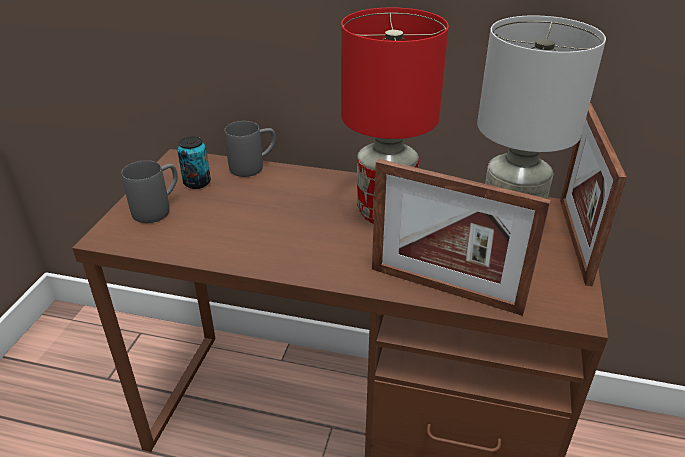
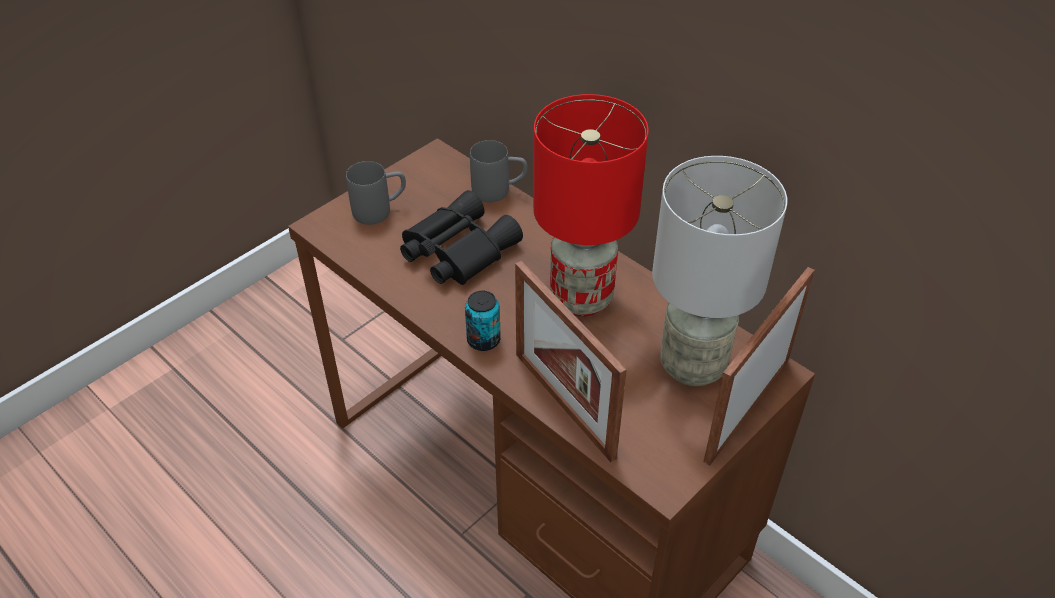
camera: 30 degrees right, 10 degrees up
can [177,136,211,189] -> can moved to [465,291,501,351]
none -> black binoculars [400,190,523,285]

